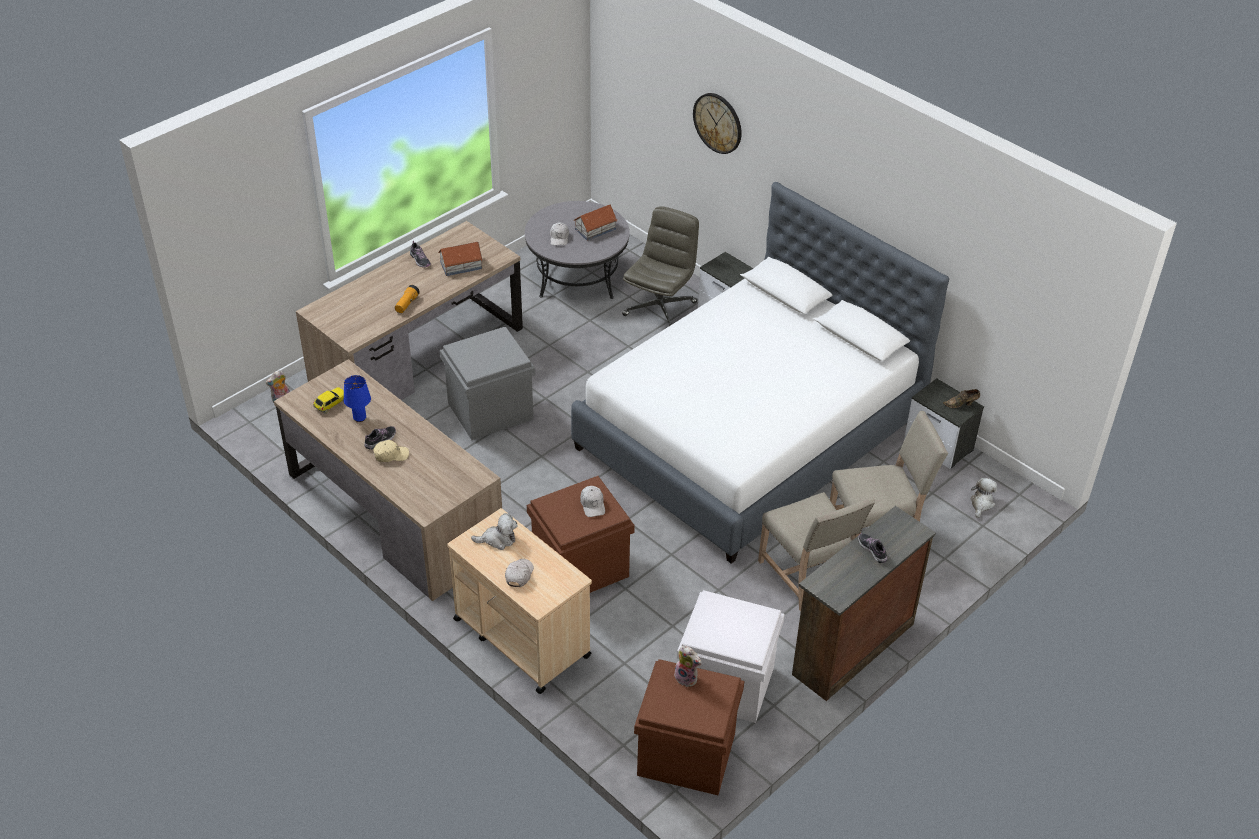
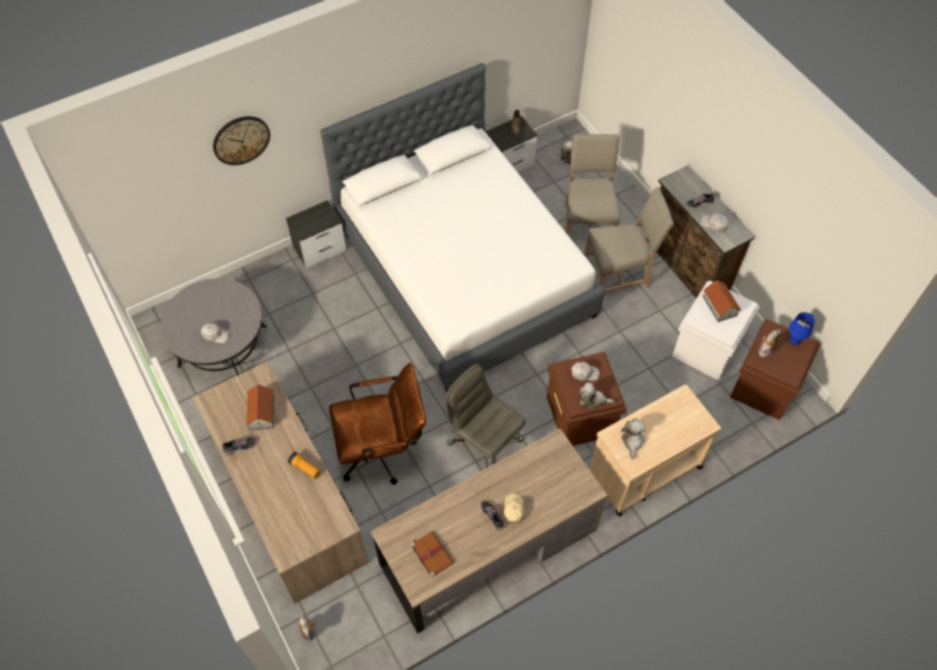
camera: 75 degrees left, 15 degrees up
toy car [313,387,344,414] -> brown book [411,531,454,578]
blue table lamp [344,375,371,422] -> blue table lamp moved to [789,312,815,345]
grey storage box [440,326,536,440] -> brown office chair [329,363,426,485]
white cap [505,559,534,587] -> white cap moved to [701,213,729,232]
toy house [574,205,617,241] -> toy house moved to [703,280,741,322]
grey office chair [622,206,699,327] -> grey office chair moved to [446,364,526,468]
none -> plush toy [579,383,615,409]

